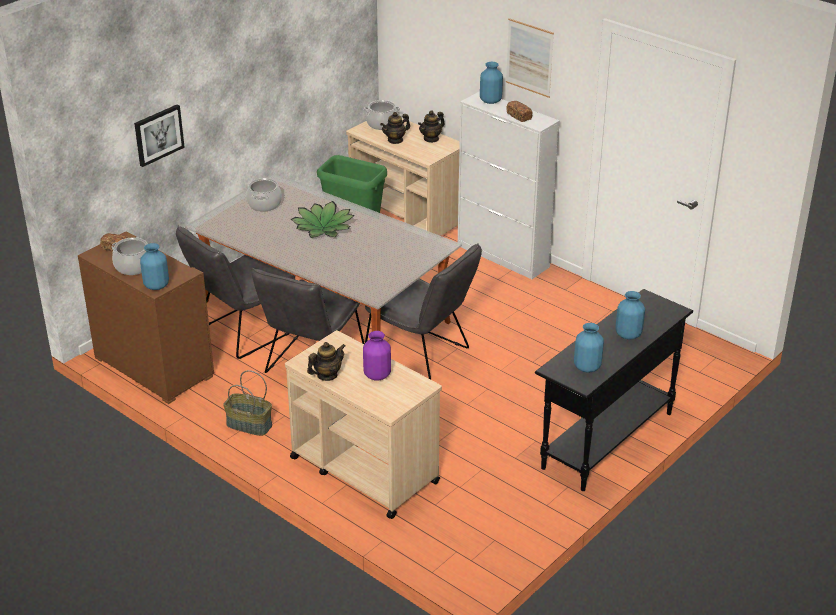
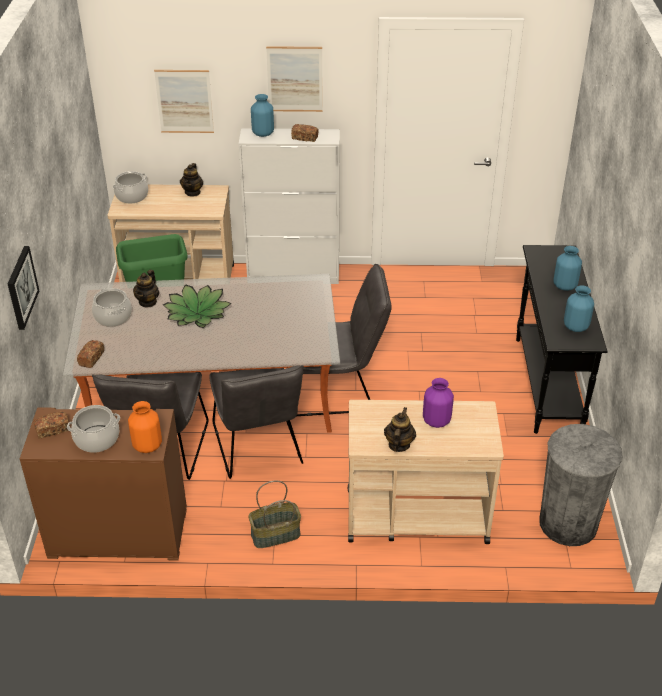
camera: 40 degrees left, 5 degrees up
blue vase [140,243,169,290] -> orange vase [128,401,162,453]
teapot [380,112,410,144] -> teapot moved to [133,270,159,307]
none -> bread [77,340,104,368]
none -> picture [154,70,214,133]
none -> grey trash can [539,424,623,546]

